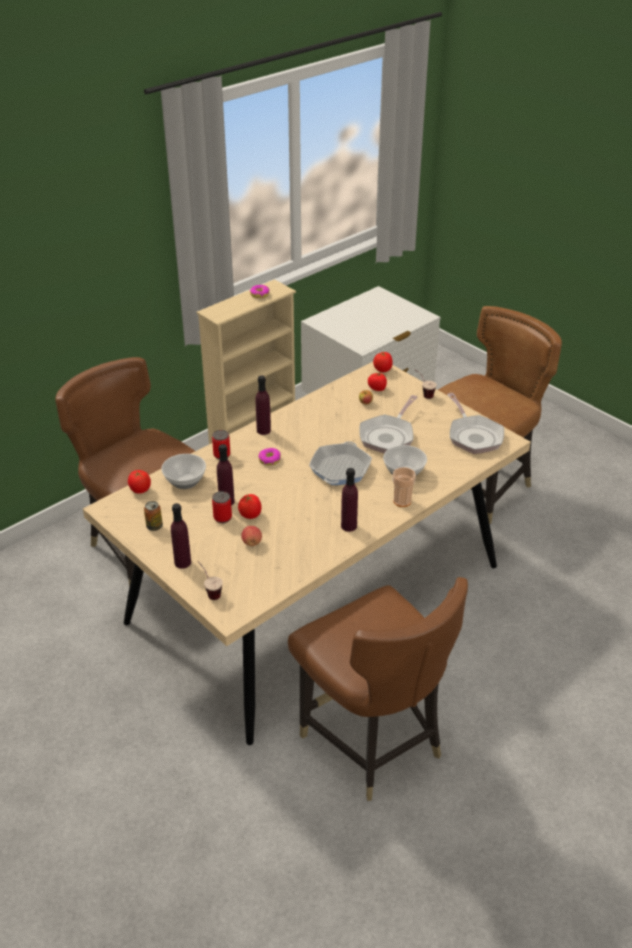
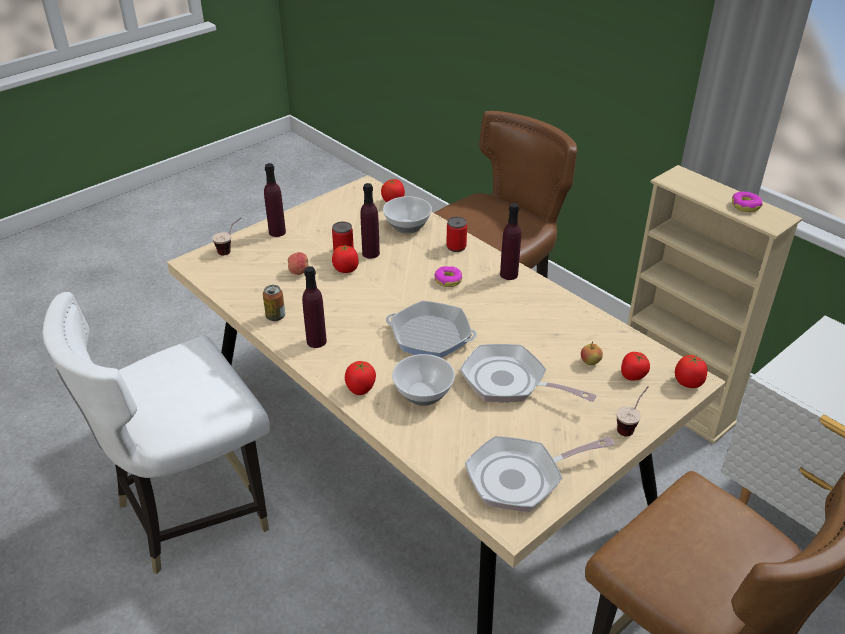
camera: 90 degrees right, 0 degrees up
can [144,501,163,531] -> can moved to [263,285,285,321]
brown chair [288,577,468,801] -> white chair [42,292,270,574]
cup [393,467,416,507] -> tomato [345,361,376,395]

